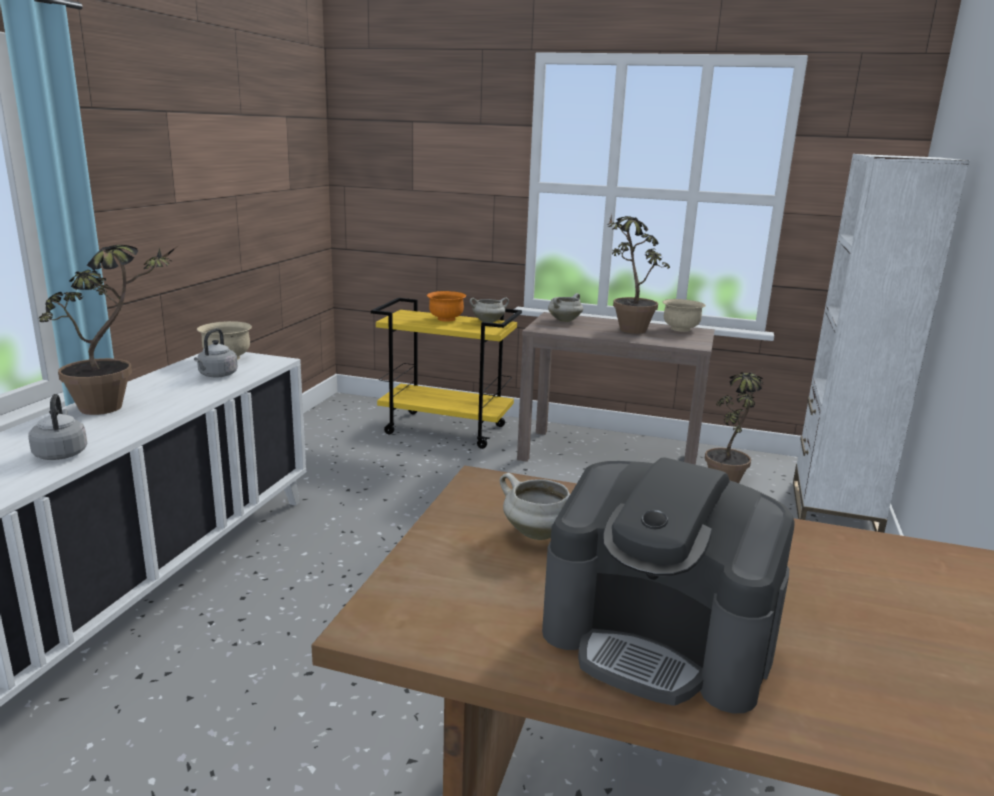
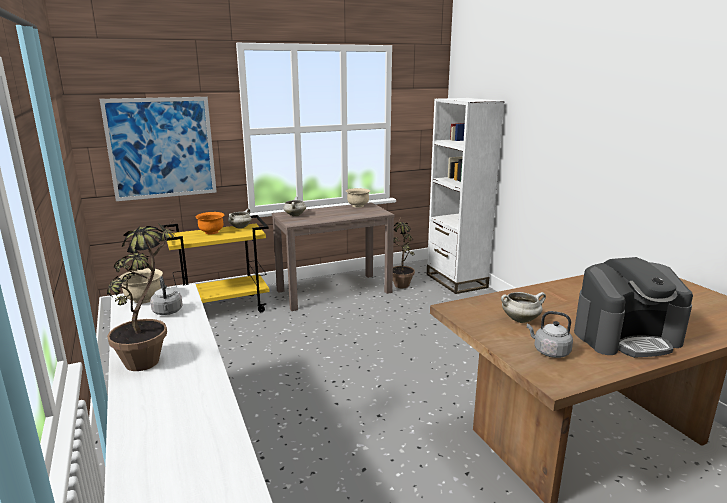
camera: 40 degrees left, 0 degrees up
grey kettle [28,394,87,460] -> grey kettle moved to [527,311,573,358]
potted plant [608,214,670,334] -> none
none -> picture [100,97,217,201]

